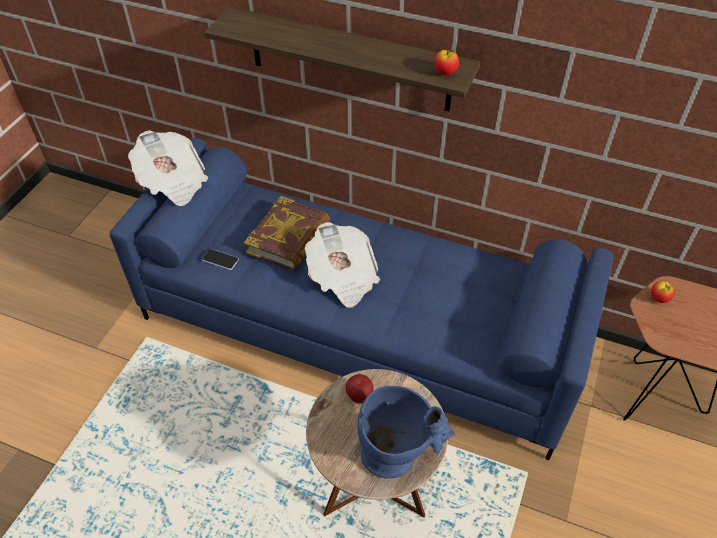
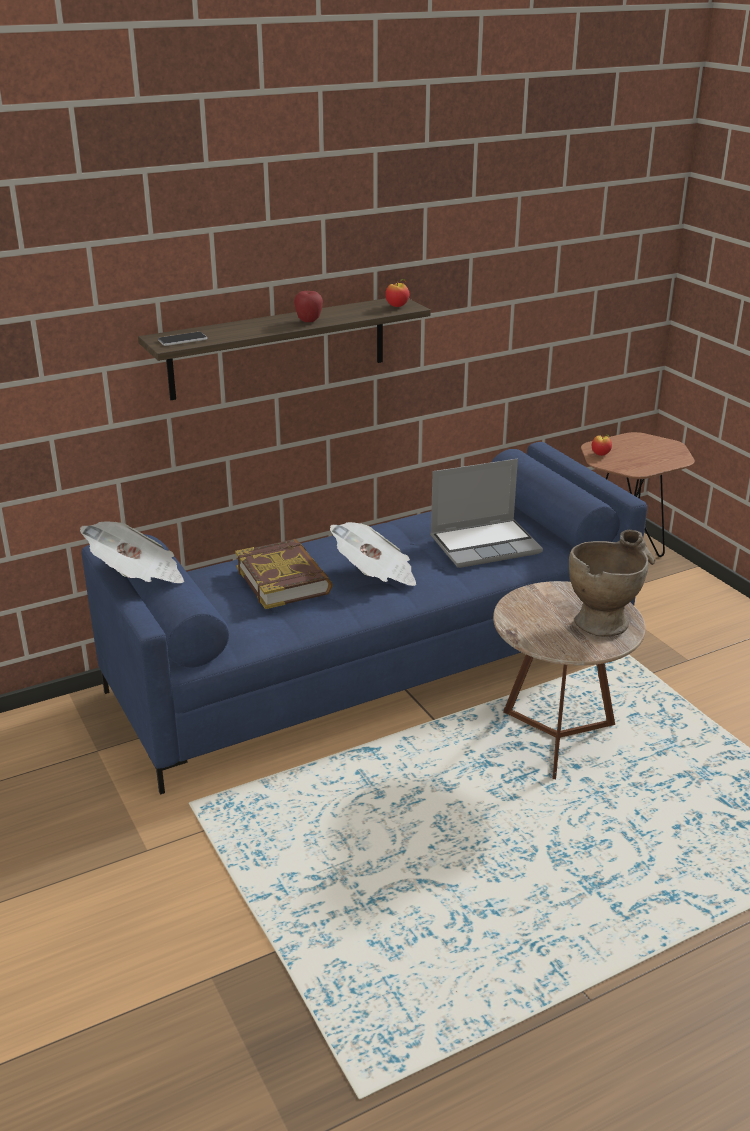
camera: 50 degrees left, 20 degrees down
phone [202,249,239,270] -> phone moved to [158,332,207,346]
apple [346,374,374,404] -> apple moved to [294,290,323,322]
blue vase [357,386,455,479] -> beige vase [569,530,655,637]
none -> laptop [430,459,543,568]

